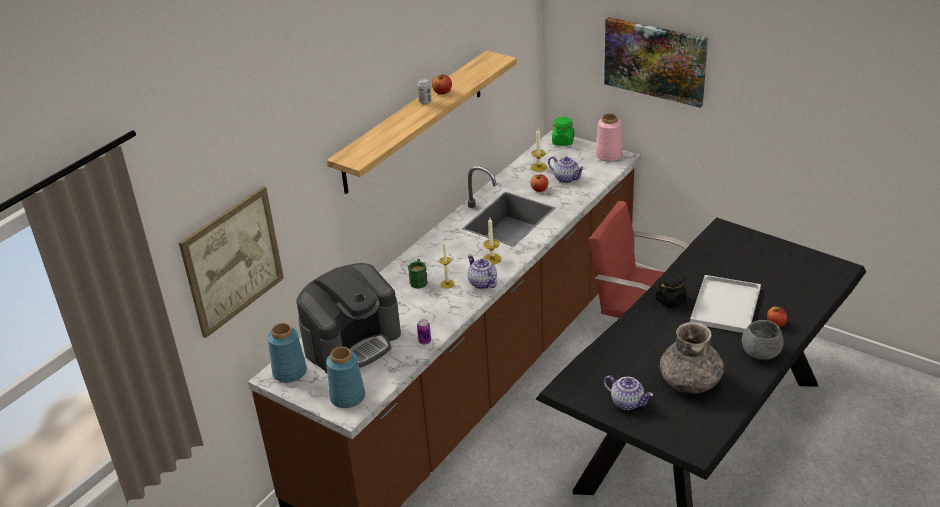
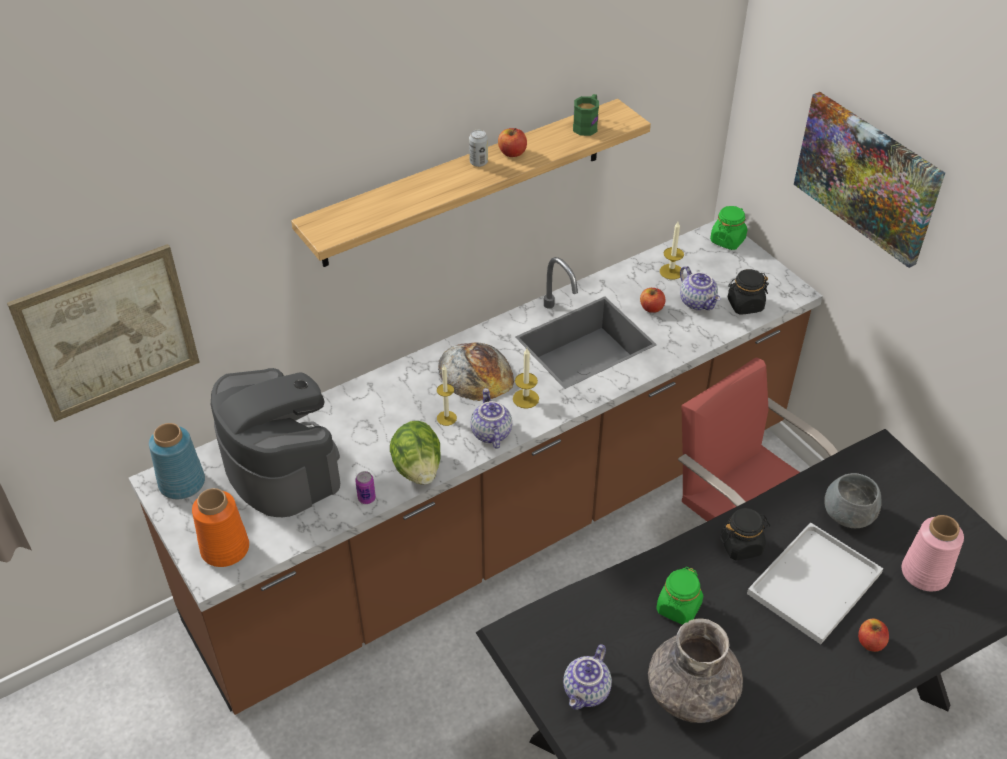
camera: 20 degrees right, 10 degrees up
coffee machine [297,263,401,373] -> coffee machine turned 105 degrees counterclockwise [211,368,340,517]
blue vase [326,347,365,408] -> orange vase [192,488,249,567]
green mug [408,259,428,289] -> green mug moved to [573,94,599,136]
pink vase [596,113,623,162] -> pink vase moved to [902,515,964,591]
teapot [603,376,653,410] -> teapot turned 60 degrees clockwise [563,644,612,710]
grey bowl [742,320,784,360] -> grey bowl moved to [824,473,882,528]
none -> lettuce [390,421,441,485]
none -> bread [438,342,514,401]
none -> green jar [656,567,703,625]
none -> black jar [727,269,769,315]

